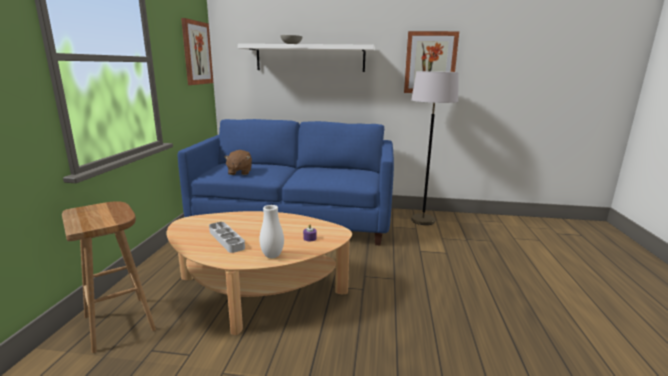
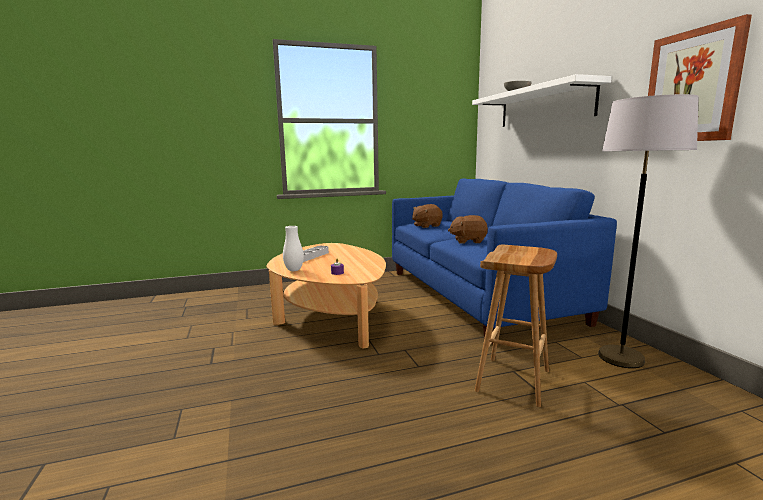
camera: 65 degrees right, 5 degrees down
brown stool [62,201,156,353] -> brown stool moved to [475,245,557,407]
picture [181,18,213,85] -> none
none -> brown plush toy [448,215,488,243]

